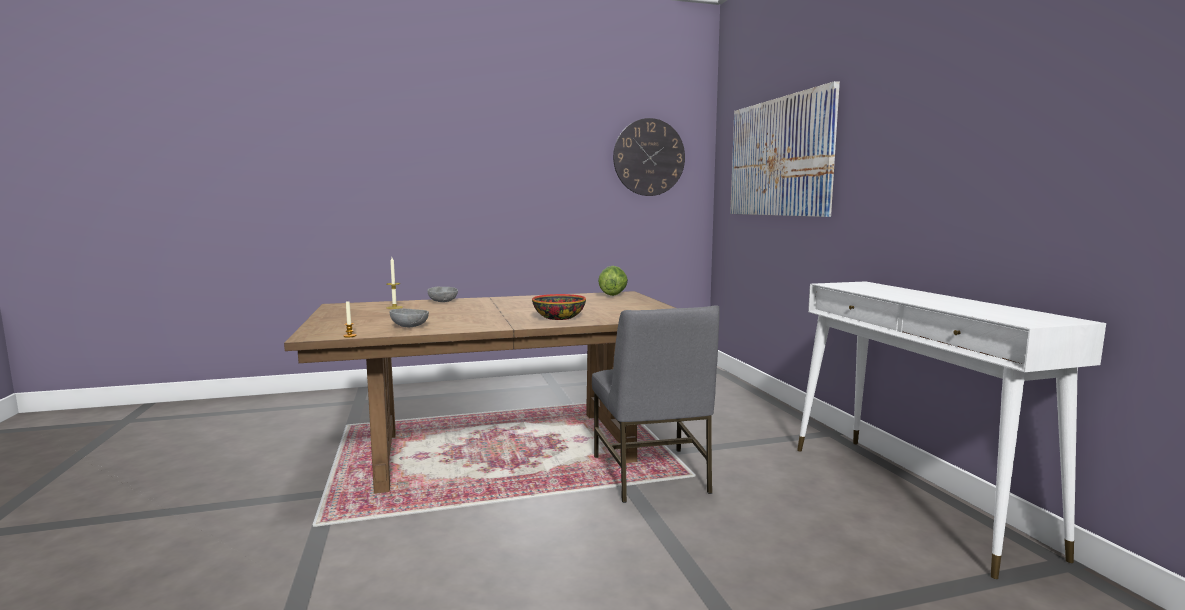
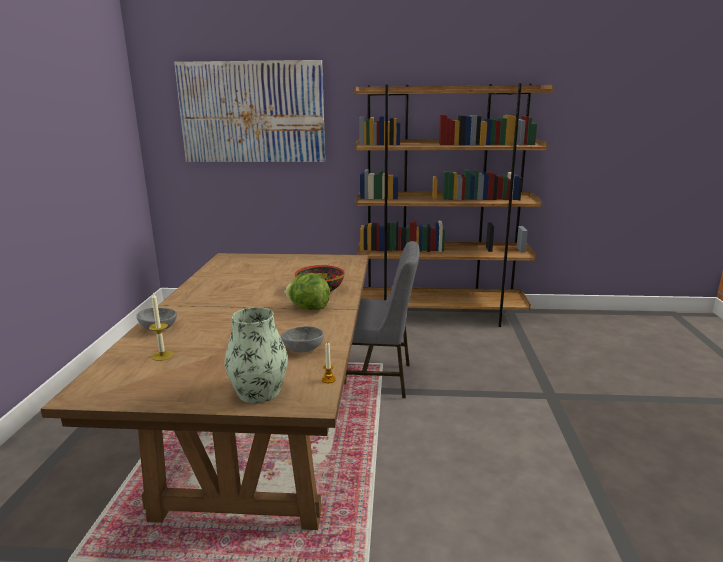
camera: 70 degrees left, 10 degrees up
lettuce [598,266,628,296] -> lettuce moved to [285,273,330,310]
wall clock [613,118,685,196] -> none
white console table [797,281,1106,579] -> brown bookcase [354,83,554,327]
none -> vase [224,307,288,403]

